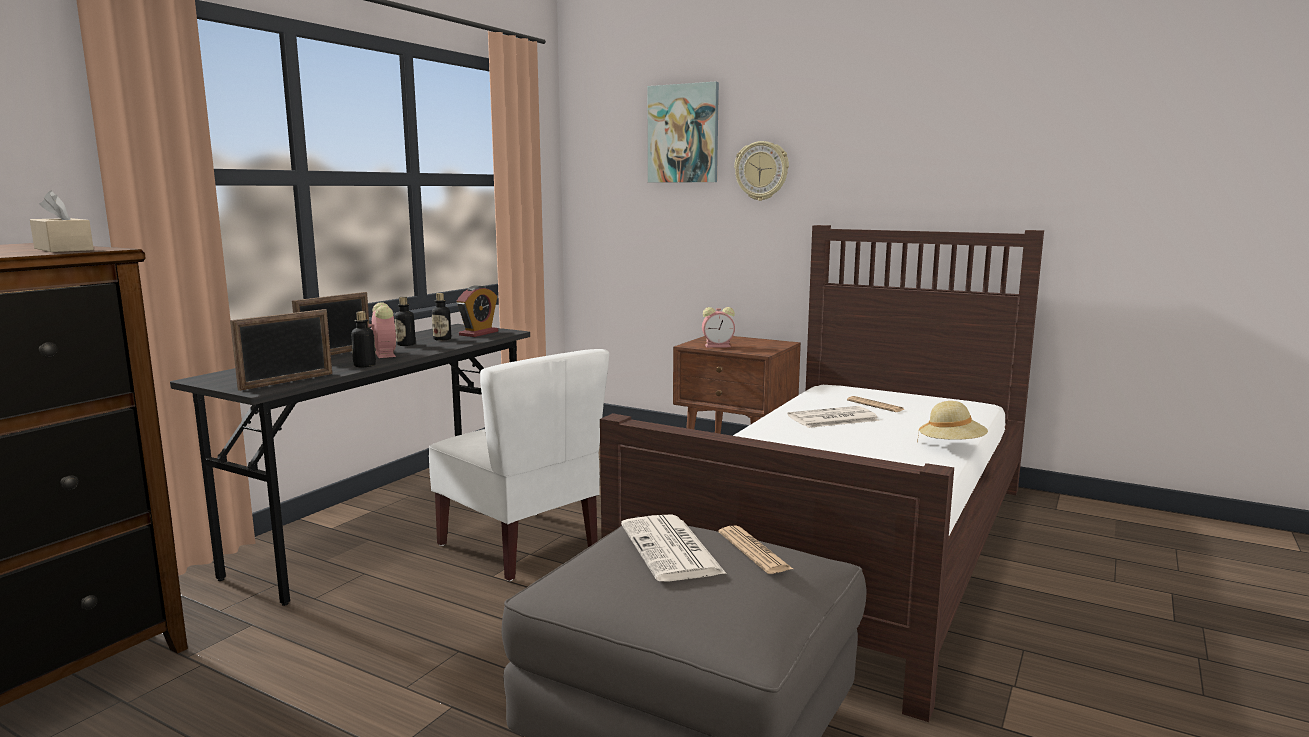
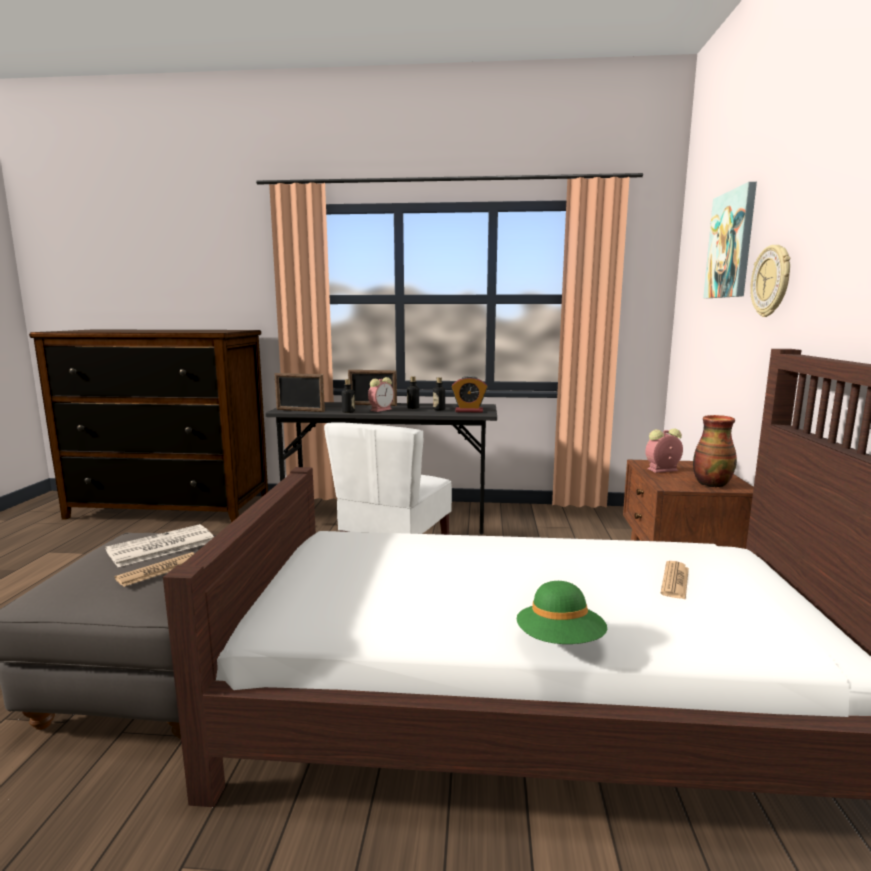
camera: 65 degrees right, 0 degrees up
beige tissue box [30,190,94,252] -> none
alarm clock [702,307,735,348] -> alarm clock turned 105 degrees clockwise [645,428,683,473]
newspaper [788,406,879,428] -> none
beige hat [917,401,988,443] -> green hat [517,581,607,644]
none -> vase [693,415,737,488]

